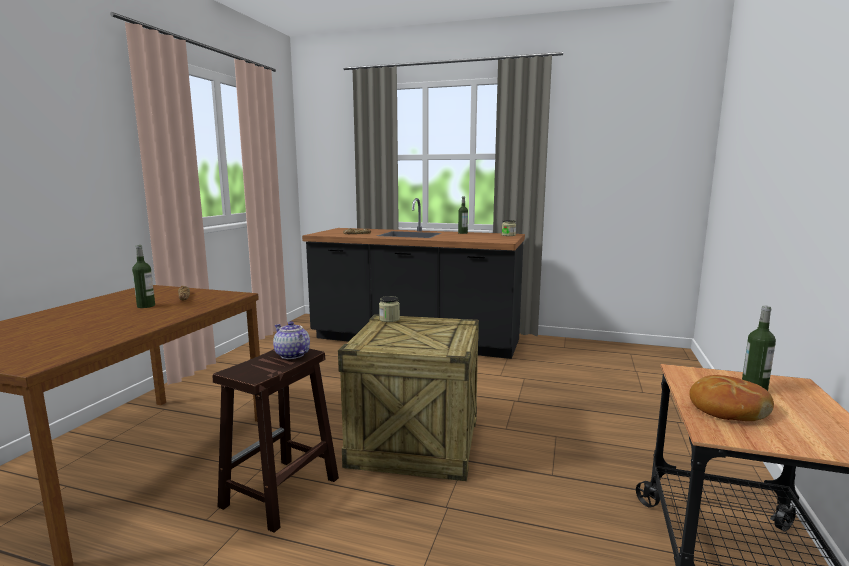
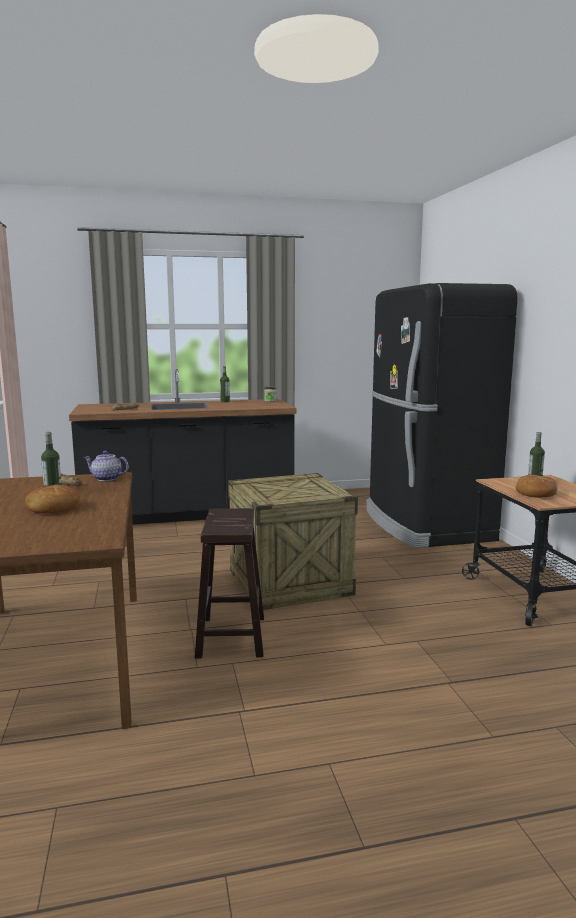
camera: 30 degrees left, 0 degrees up
teapot [273,321,310,359] -> teapot moved to [84,451,129,481]
jar [379,296,400,322] -> none
none -> bread [25,485,80,514]
none -> black fridge [366,283,518,548]

